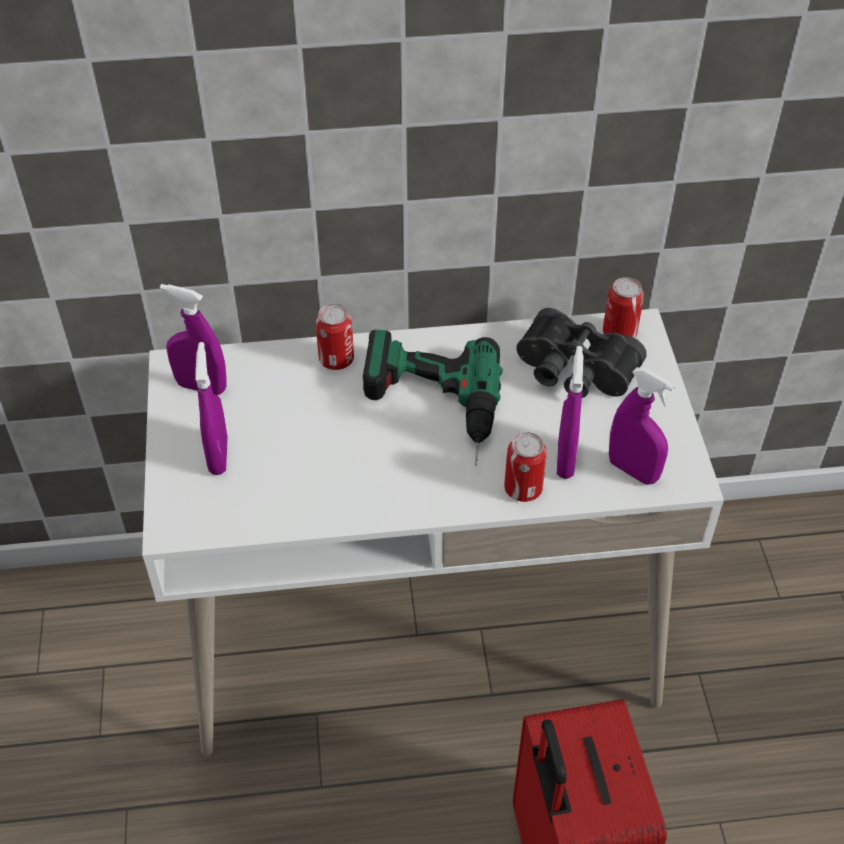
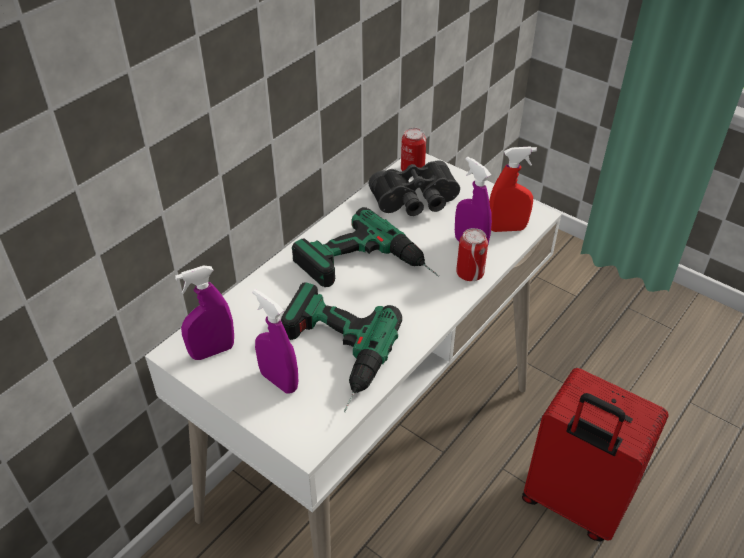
camera: 45 degrees left, 5 degrees down
can [316,304,354,370] -> none
purple spray bottle [609,367,675,485] -> red spray bottle [489,146,537,232]
none -> power drill [281,282,402,412]

